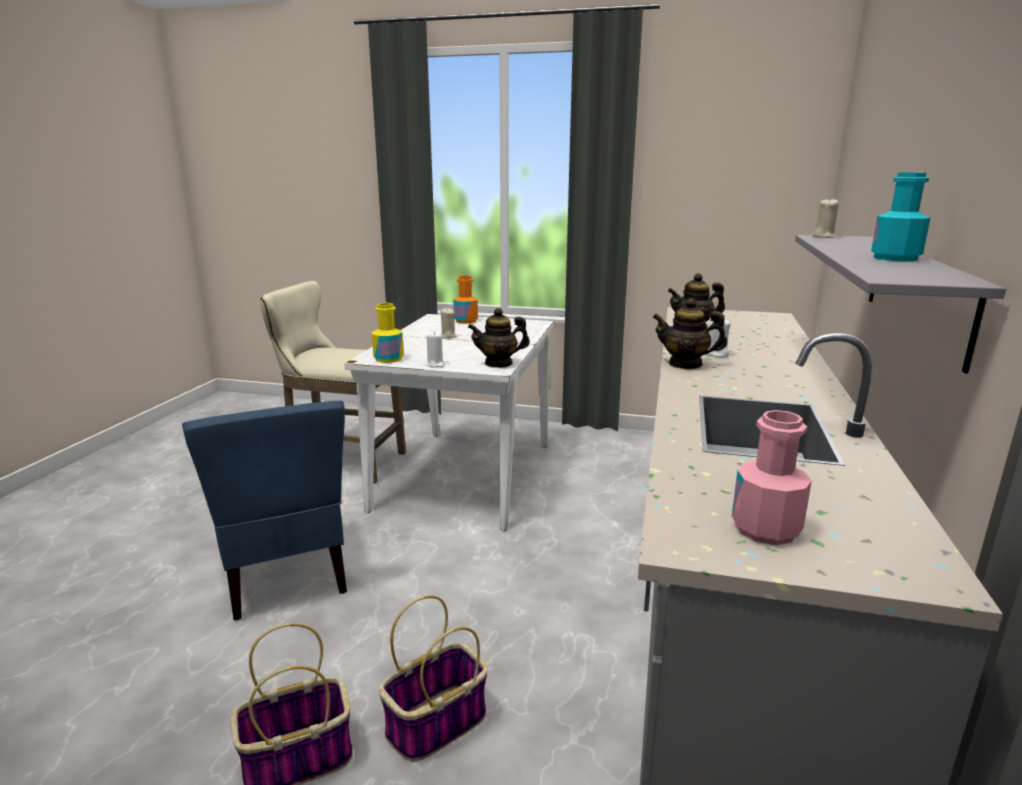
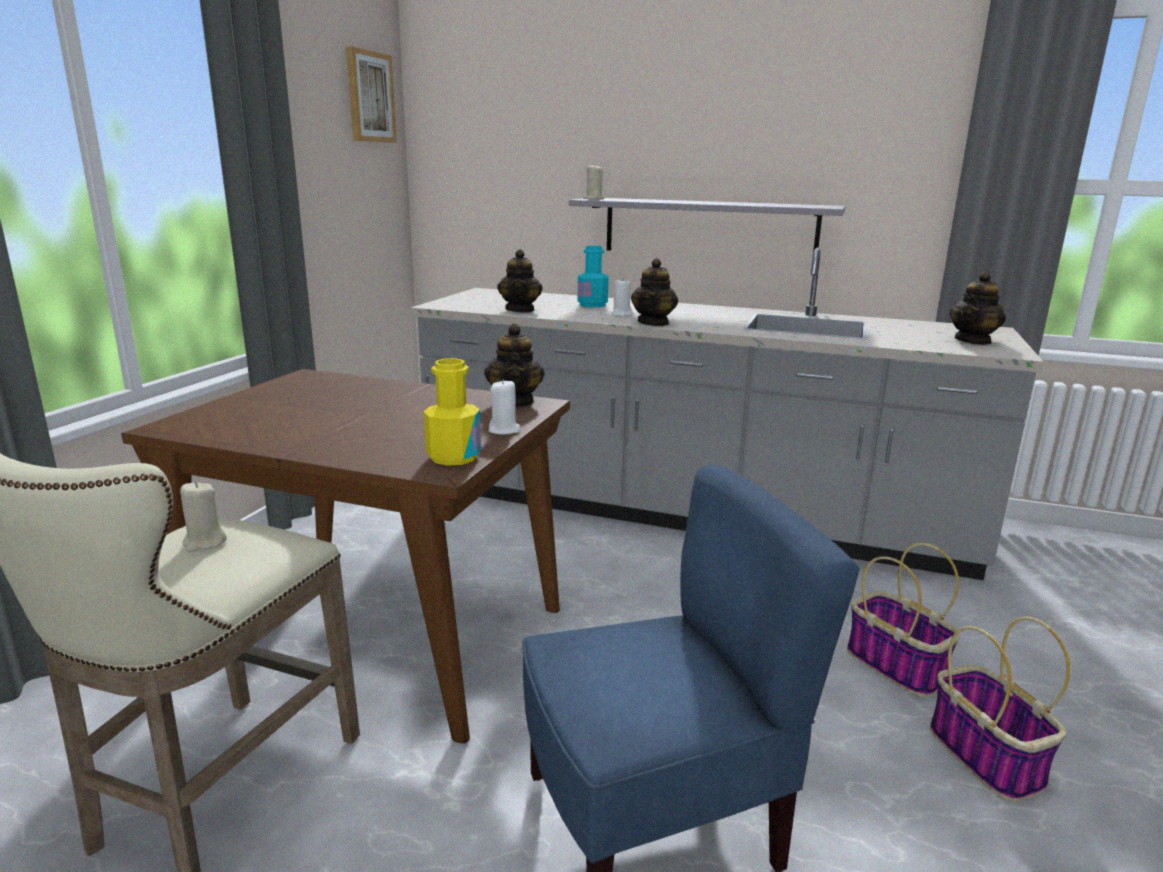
camera: 85 degrees left, 0 degrees up
white dining table [344,314,554,531] -> brown dining table [121,369,570,743]
beige candle [441,308,457,339] -> beige candle moved to [180,482,227,552]
orange bottle [453,275,478,324] -> none
pink bottle [732,410,812,545] -> teapot [950,271,1006,345]
turquoise bottle [871,172,930,261] -> turquoise bottle moved to [578,246,609,307]
none -> picture [346,47,397,143]

